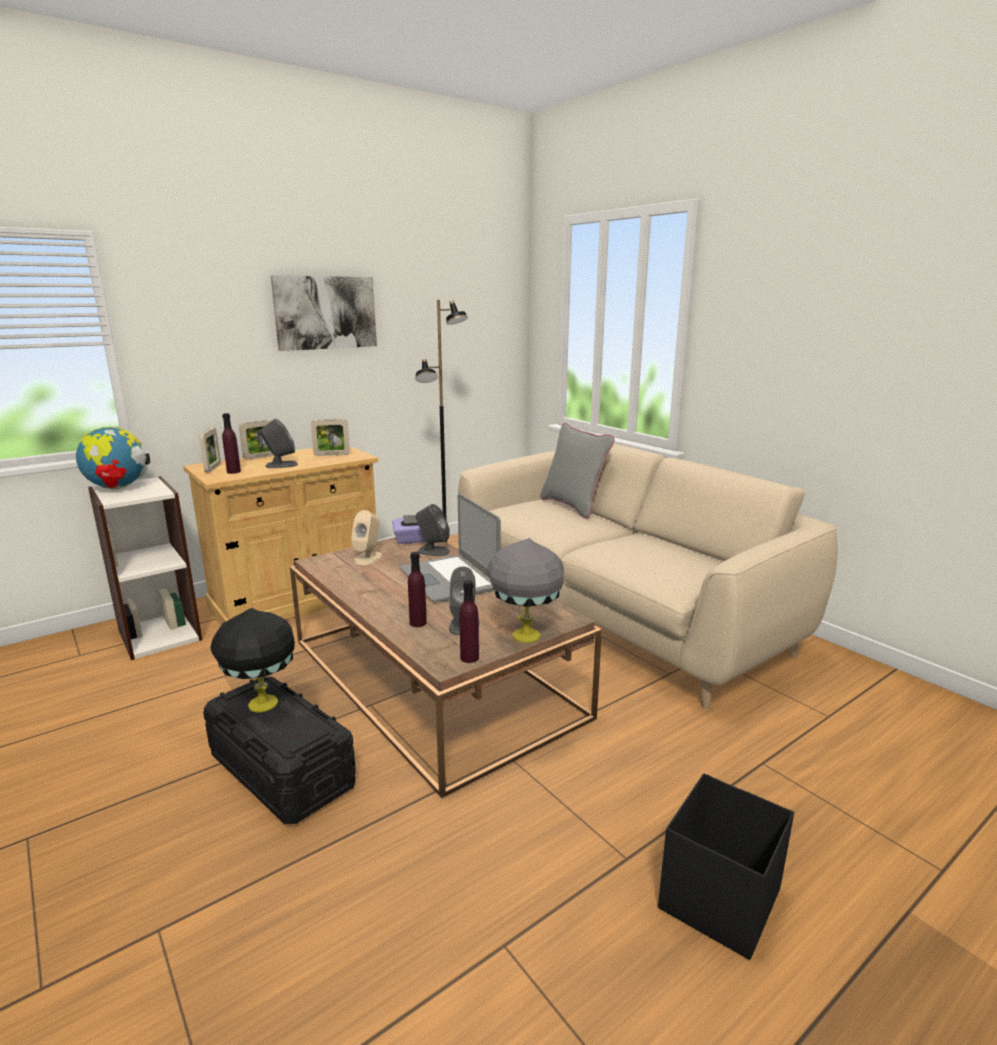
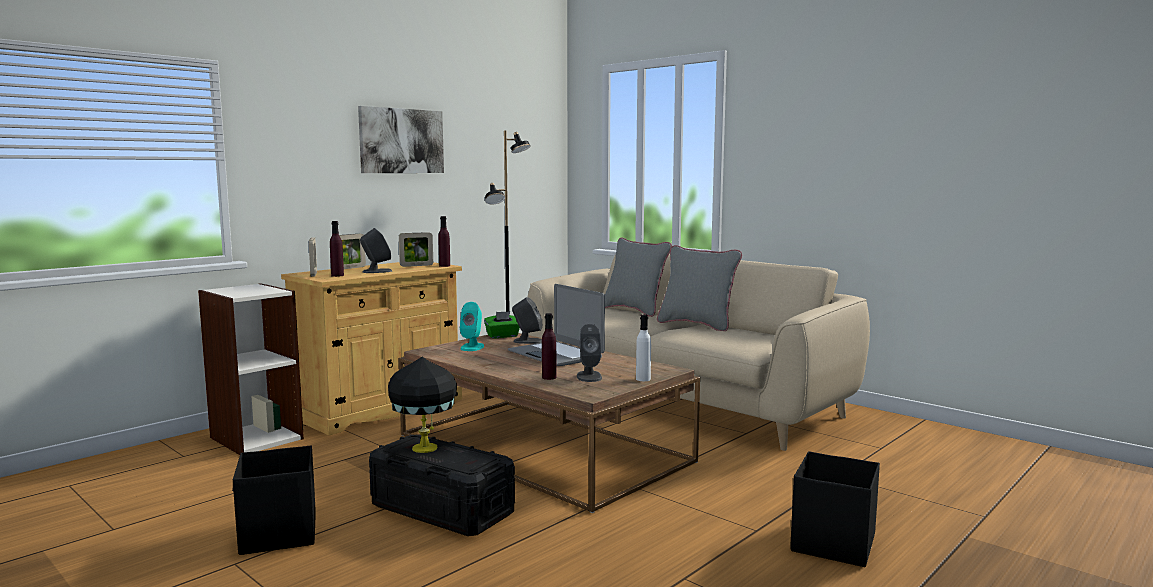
camera: 10 degrees left, 10 degrees down
globe [76,426,150,490] -> none
beige speaker [351,510,383,565] -> turquoise speaker [460,302,484,351]
purple tissue box [393,515,426,544] -> green tissue box [484,311,520,338]
purple bottle [460,580,479,663] -> purple bottle moved to [438,216,450,267]
grey table lamp [487,538,564,643] -> white bottle [636,314,651,381]
none -> black storage box [232,446,316,555]
none -> grey pillow [657,245,742,331]

